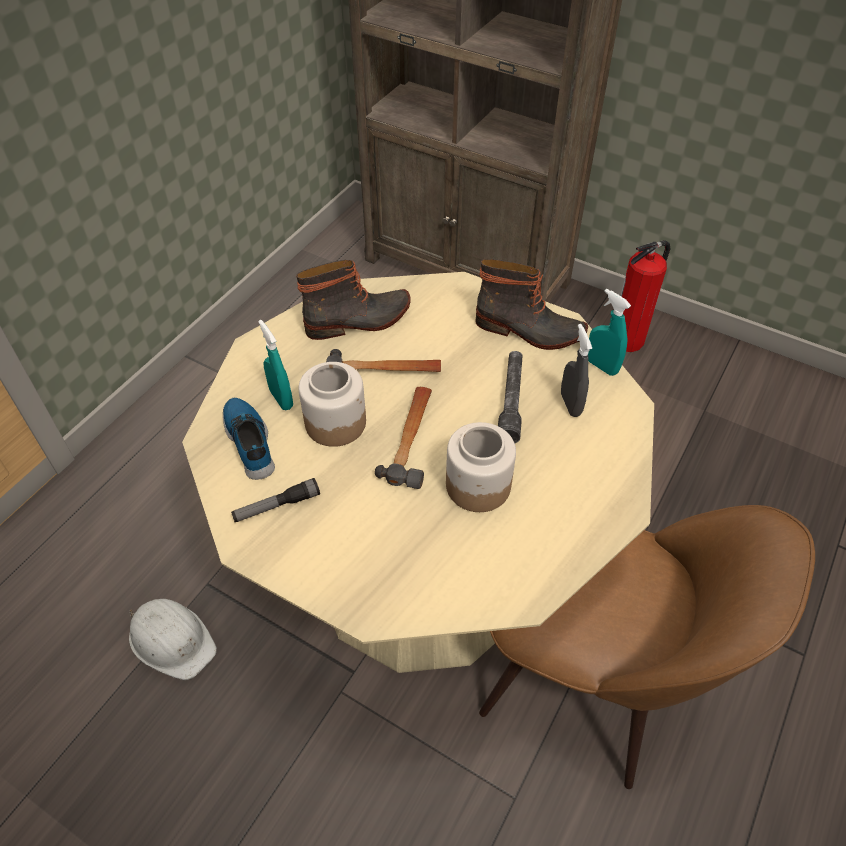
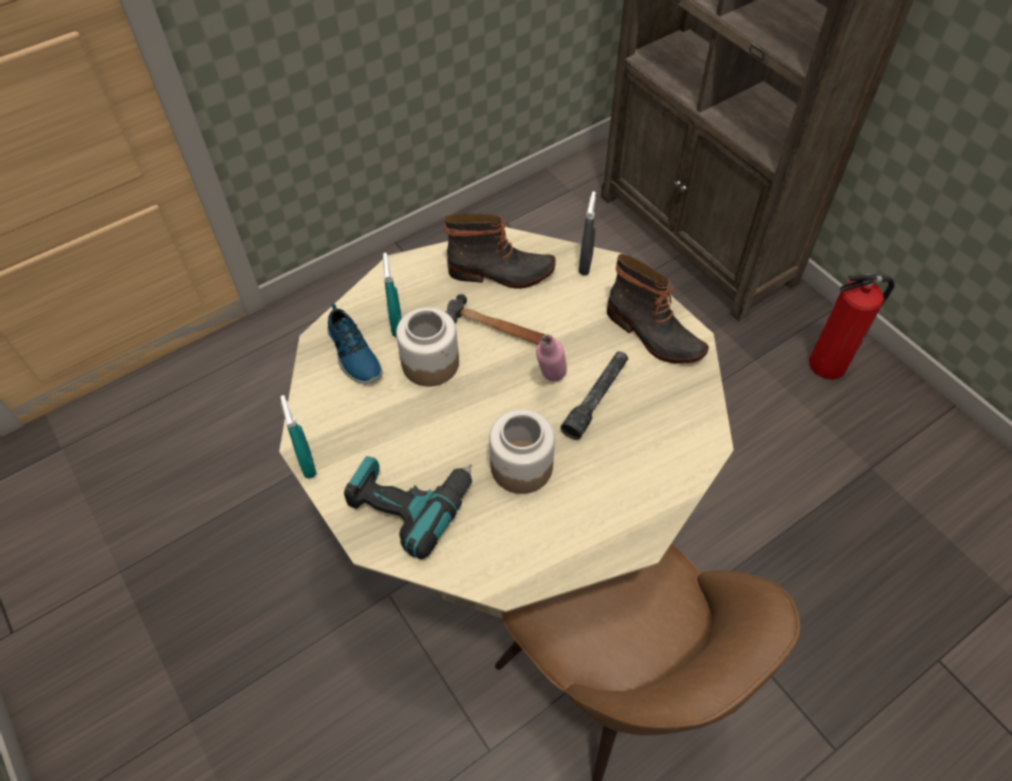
camera: 25 degrees right, 5 degrees up
white hard hat [129,599,217,680] -> none
shoe [223,398,275,480] -> shoe turned 150 degrees clockwise [328,303,383,384]
flashlight [231,478,320,522] -> none
hammer [375,387,432,489] -> none
grey spray bottle [561,324,592,417] -> grey spray bottle moved to [579,191,596,275]
turquoise spray bottle [588,289,631,376] -> turquoise spray bottle moved to [281,395,317,479]
none -> power drill [344,456,472,559]
none -> pink bottle [536,334,567,382]

